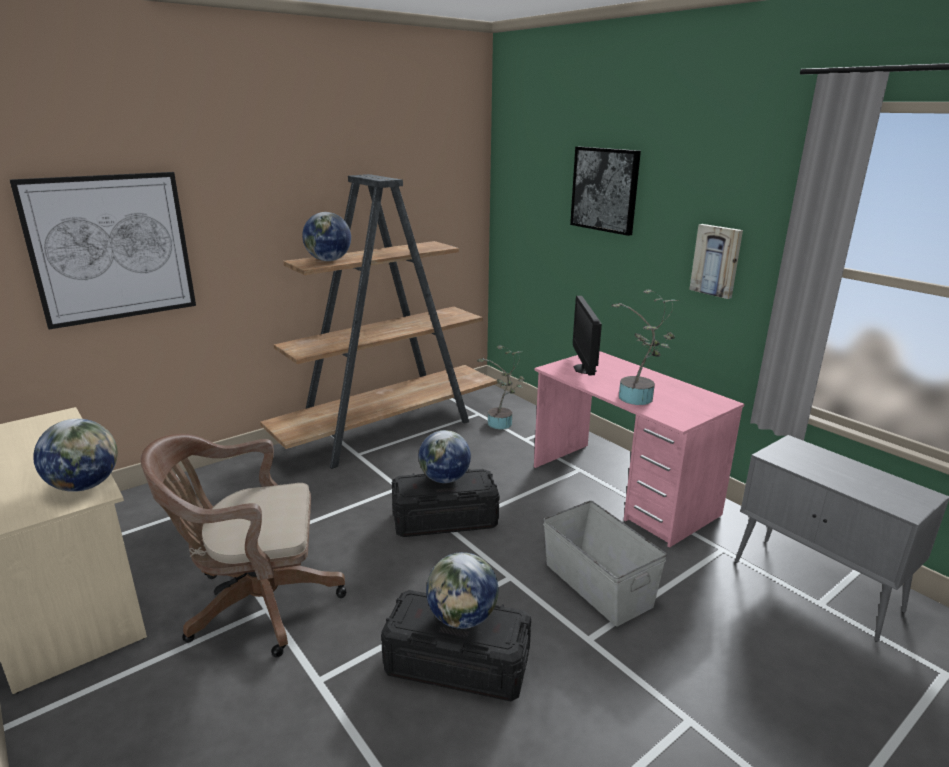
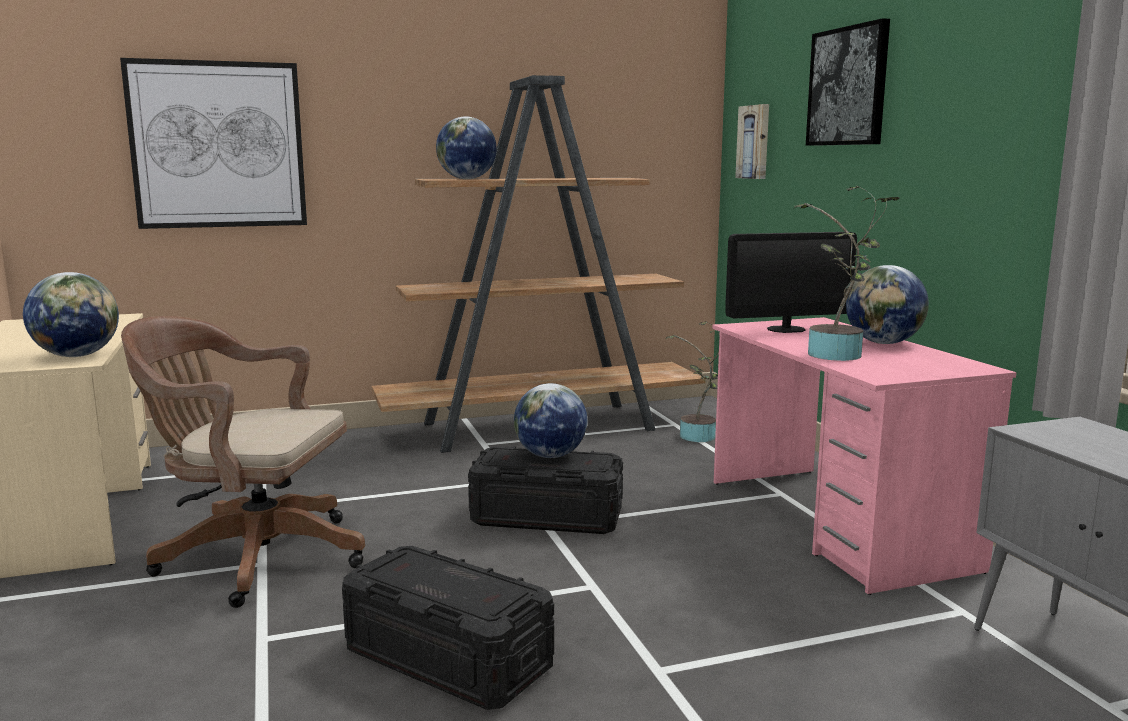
camera: 20 degrees right, 10 degrees down
globe [426,552,498,629] -> globe moved to [846,265,929,344]
grey storage box [543,501,667,627] -> none
monitor [573,296,602,375] -> monitor turned 120 degrees counterclockwise [725,232,857,333]
picture [689,224,743,299] -> picture moved to [735,104,769,179]

